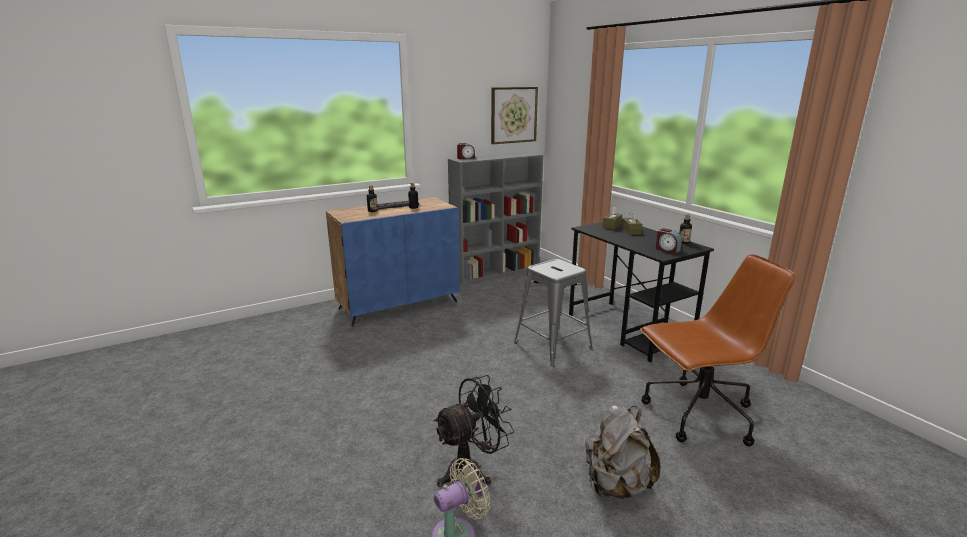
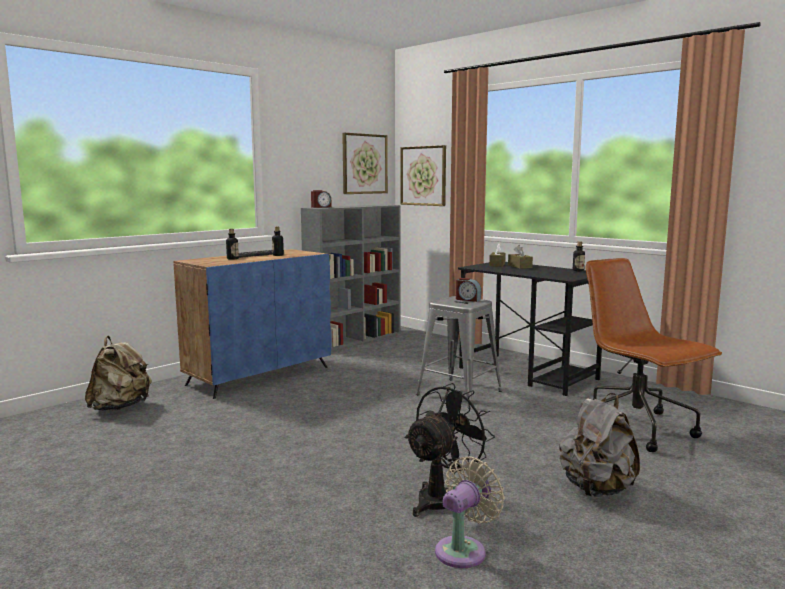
camera: 15 degrees left, 10 degrees down
brown office chair [640,254,795,446] -> brown office chair turned 90 degrees counterclockwise [586,258,722,452]
alarm clock [656,228,682,253] -> alarm clock moved to [456,278,481,302]
none -> beige backpack [85,336,152,411]
none -> picture [400,145,446,206]

